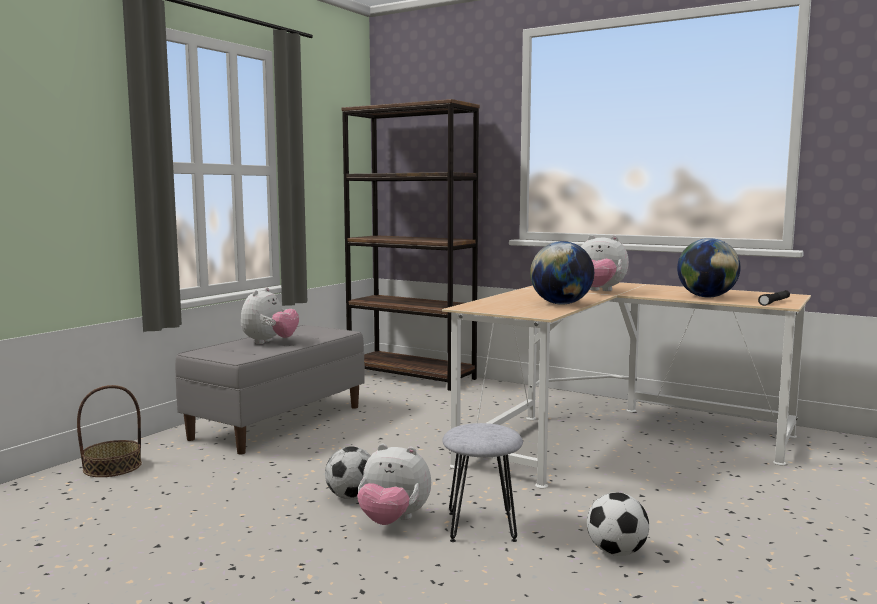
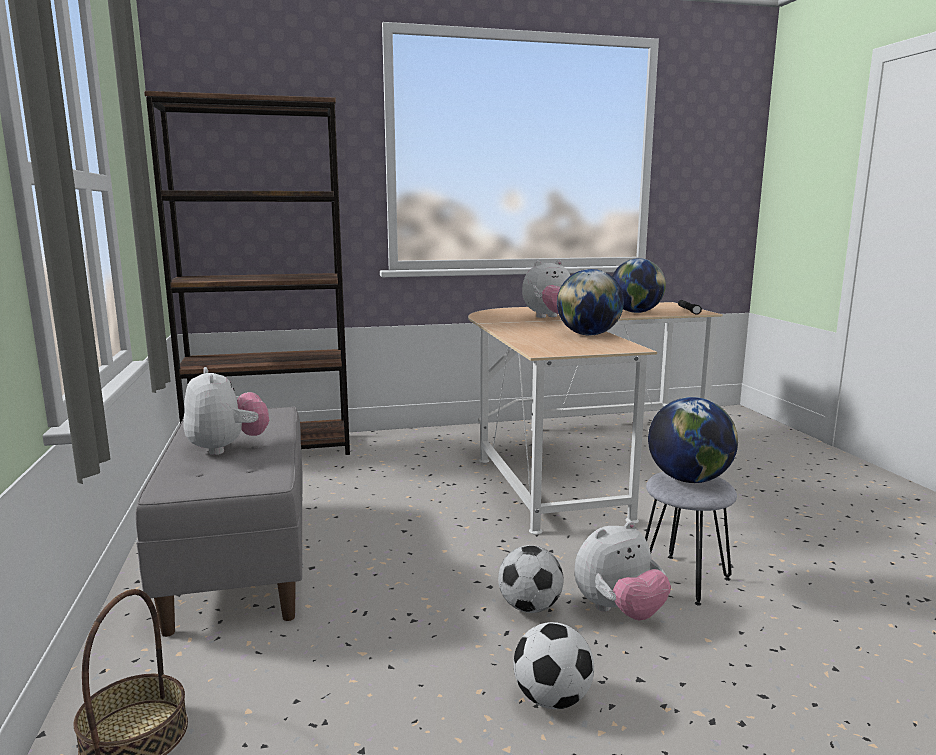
camera: 45 degrees left, 5 degrees up
football [587,492,649,556] -> football moved to [513,622,594,709]
none -> globe [648,397,738,483]

